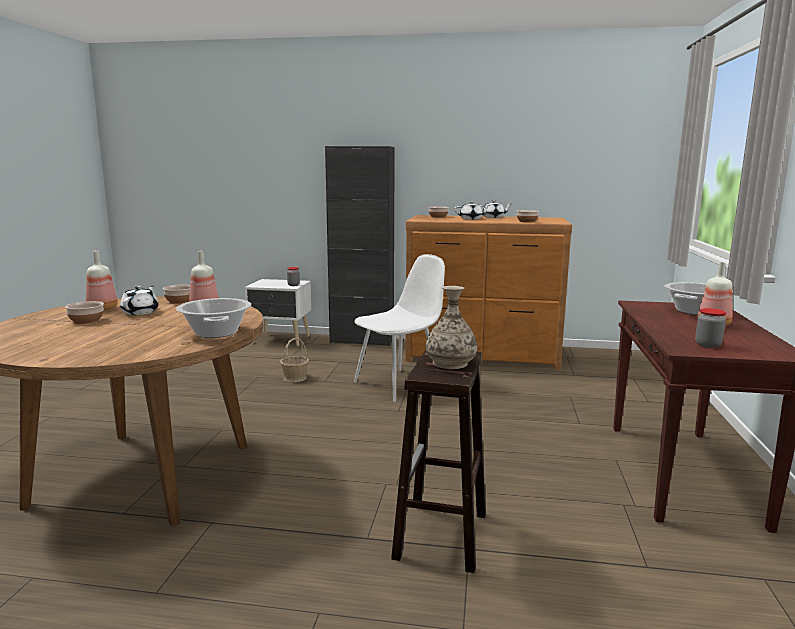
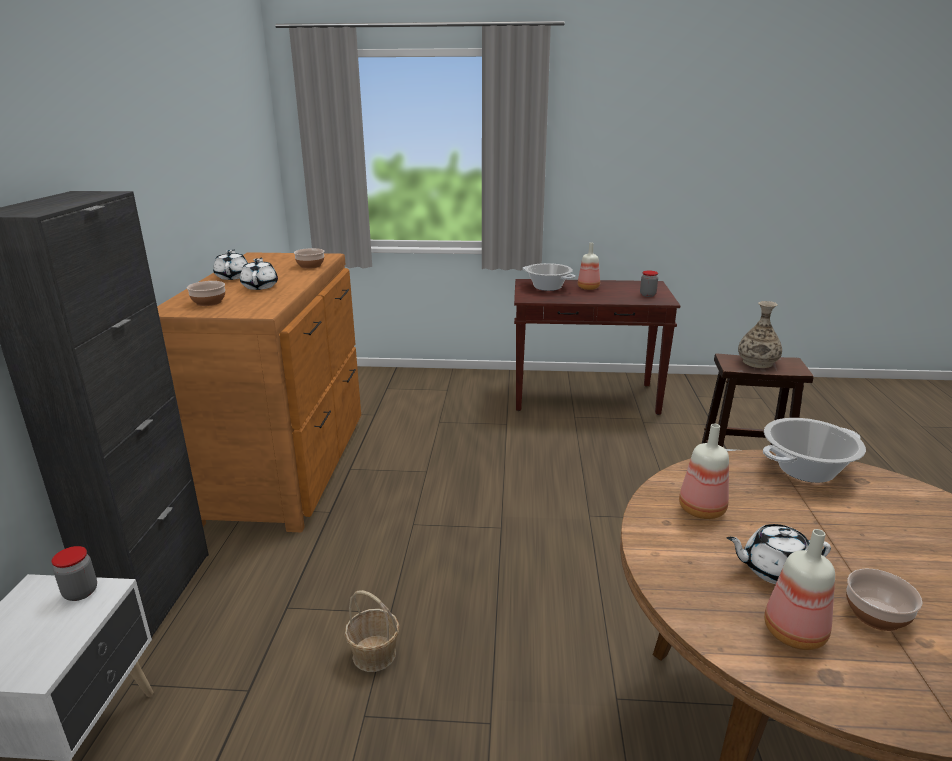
camera: 95 degrees left, 10 degrees up
bowl [163,284,190,304] -> none
white chair [354,254,445,402] -> none

